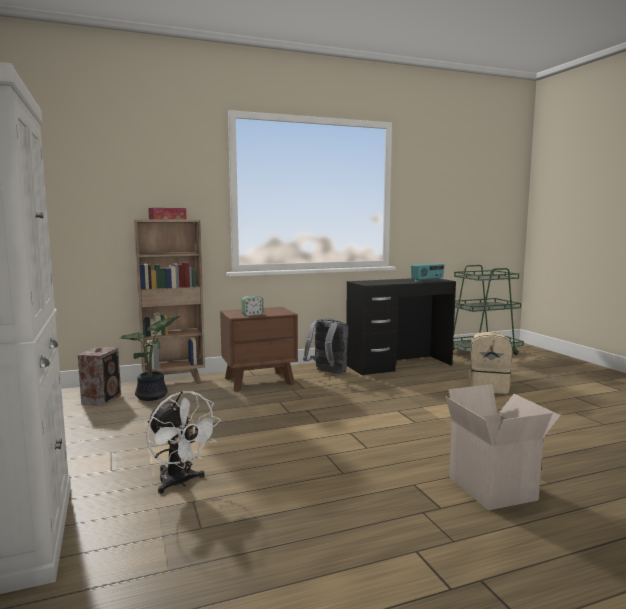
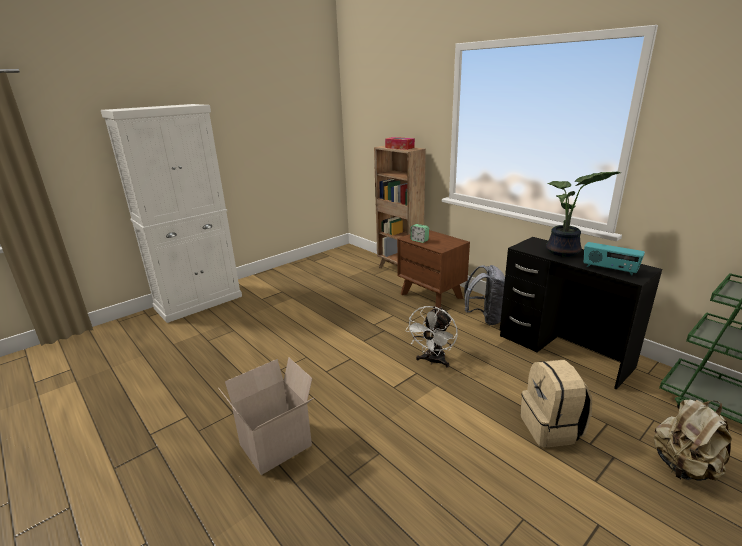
camera: 70 degrees right, 15 degrees up
speaker [78,347,121,406] -> none
potted plant [119,316,180,401] -> potted plant moved to [546,172,621,257]
white fan [147,391,221,494] -> white fan moved to [405,306,458,368]
none -> beige backpack [653,399,732,481]

